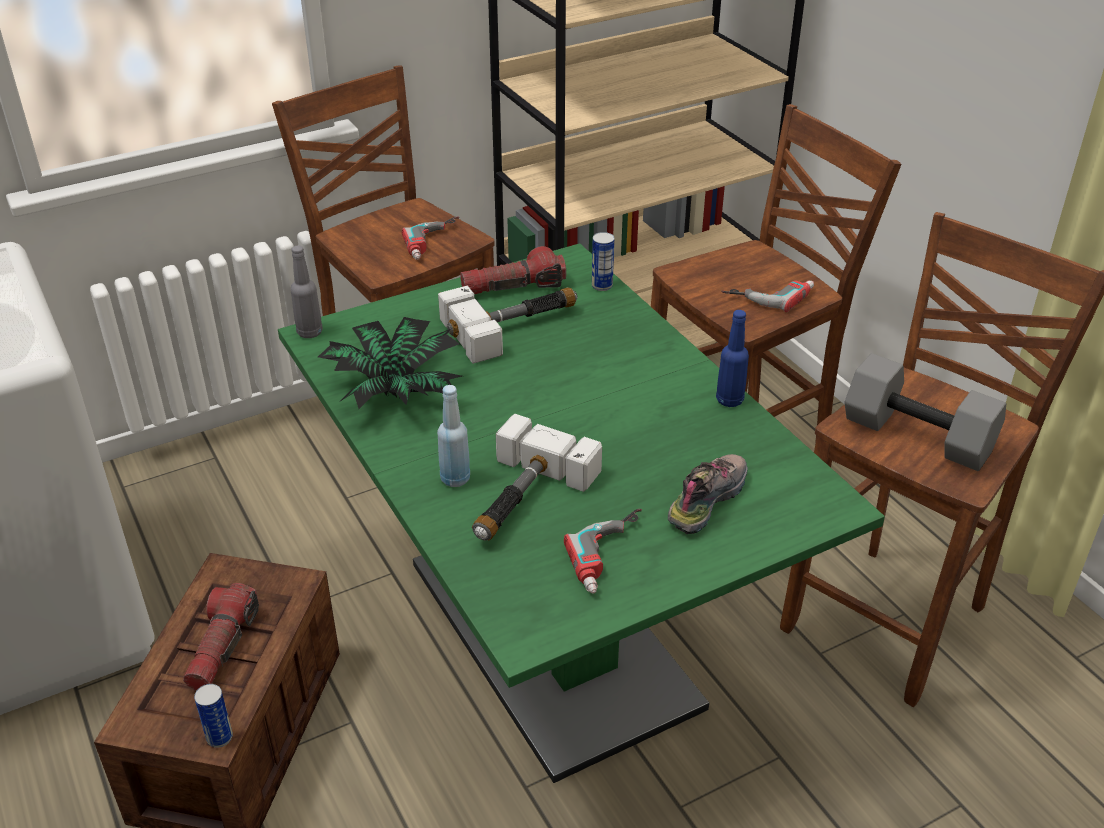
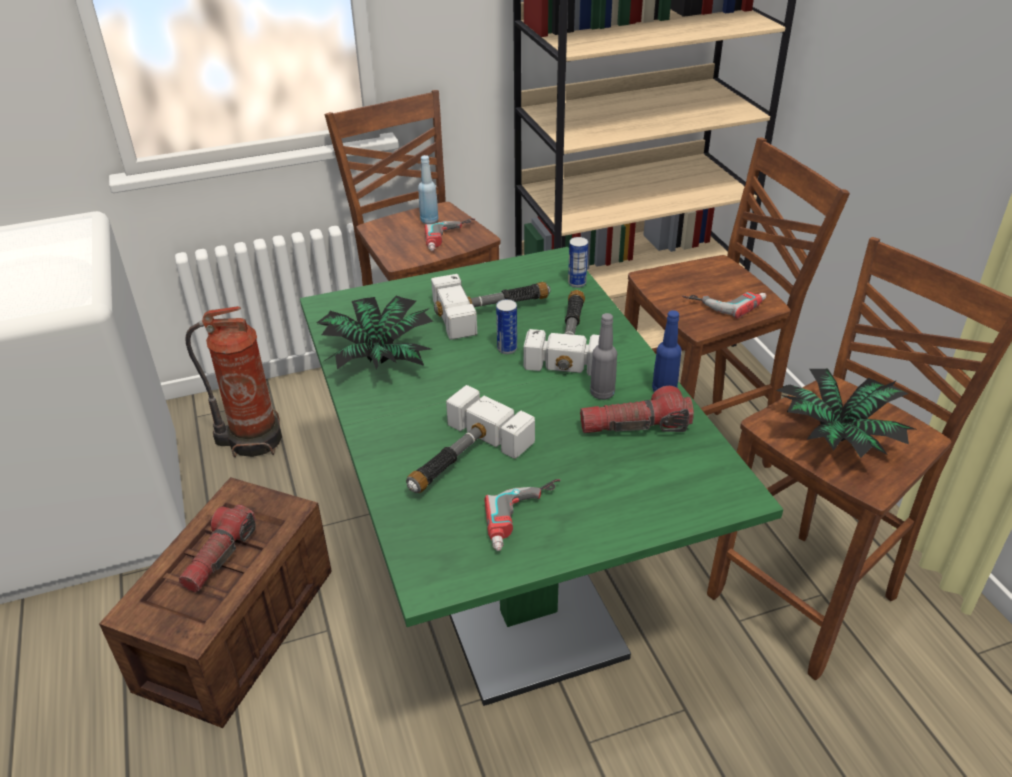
camera: 10 degrees right, 0 degrees up
can [194,684,233,748] -> can moved to [496,299,517,354]
grey bottle [291,246,323,338] -> grey bottle moved to [590,313,617,400]
blue bottle [437,385,470,487] -> blue bottle moved to [418,155,438,224]
flashlight [460,246,566,294] -> flashlight moved to [580,386,694,433]
shoe [668,454,748,534] -> none
grey dumbbell [844,353,1006,471] -> potted plant [776,368,915,458]
none -> fire extinguisher [185,306,282,457]
none -> hammer [523,290,599,376]

